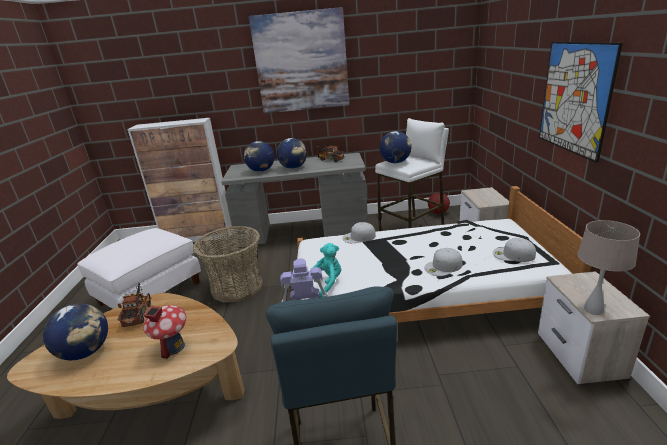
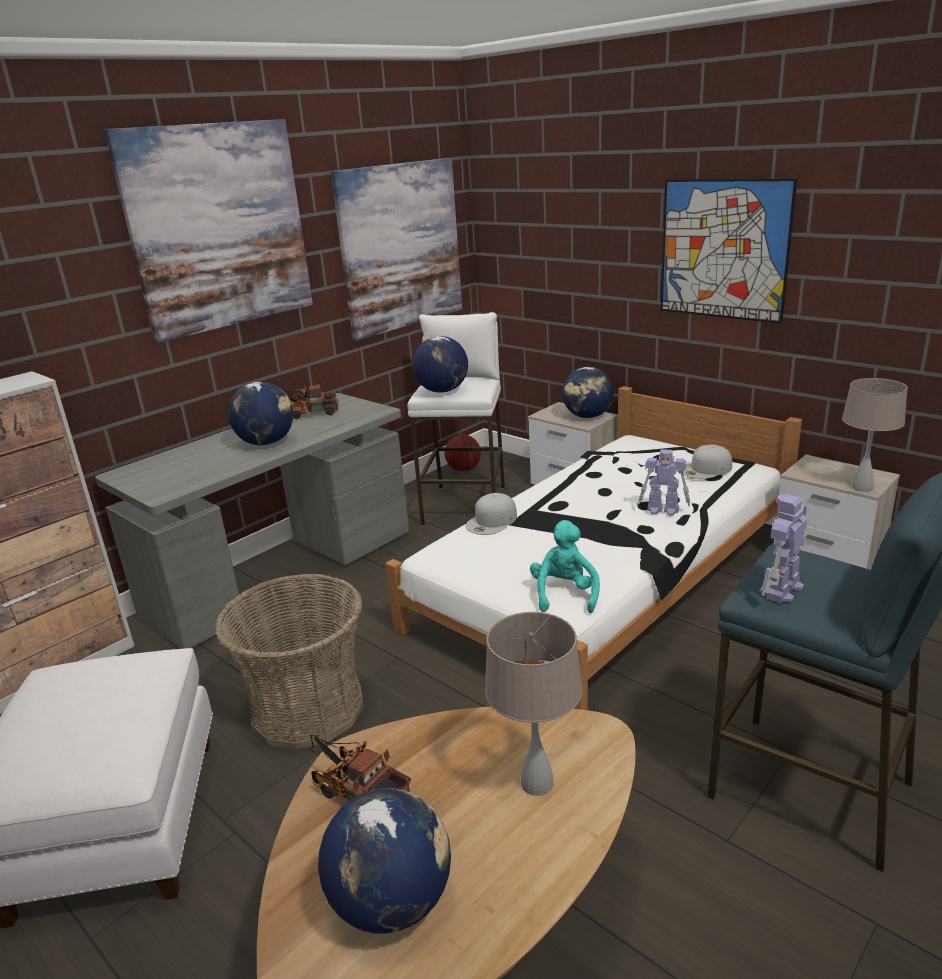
camera: 45 degrees left, 0 degrees up
toy house [143,305,186,359] -> beige table lamp [485,612,582,796]
globe [244,141,275,172] -> globe moved to [562,367,614,418]
white cap [424,248,463,276] -> toy robot [638,449,690,516]
none -> picture [331,158,462,341]

